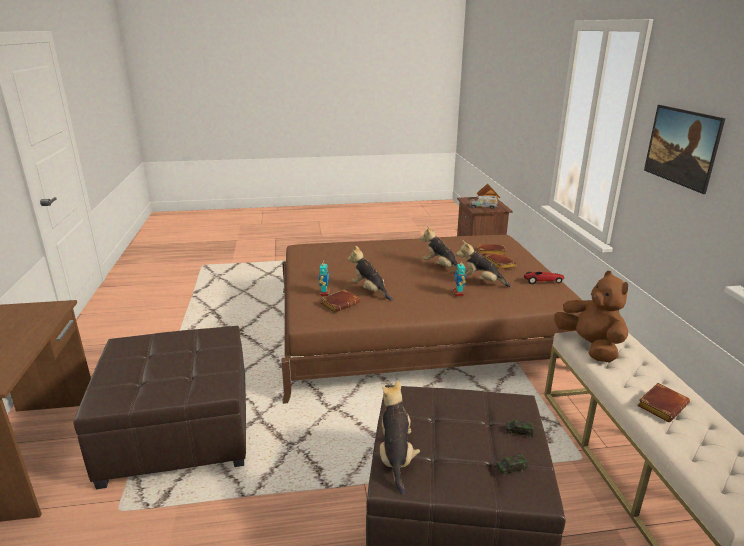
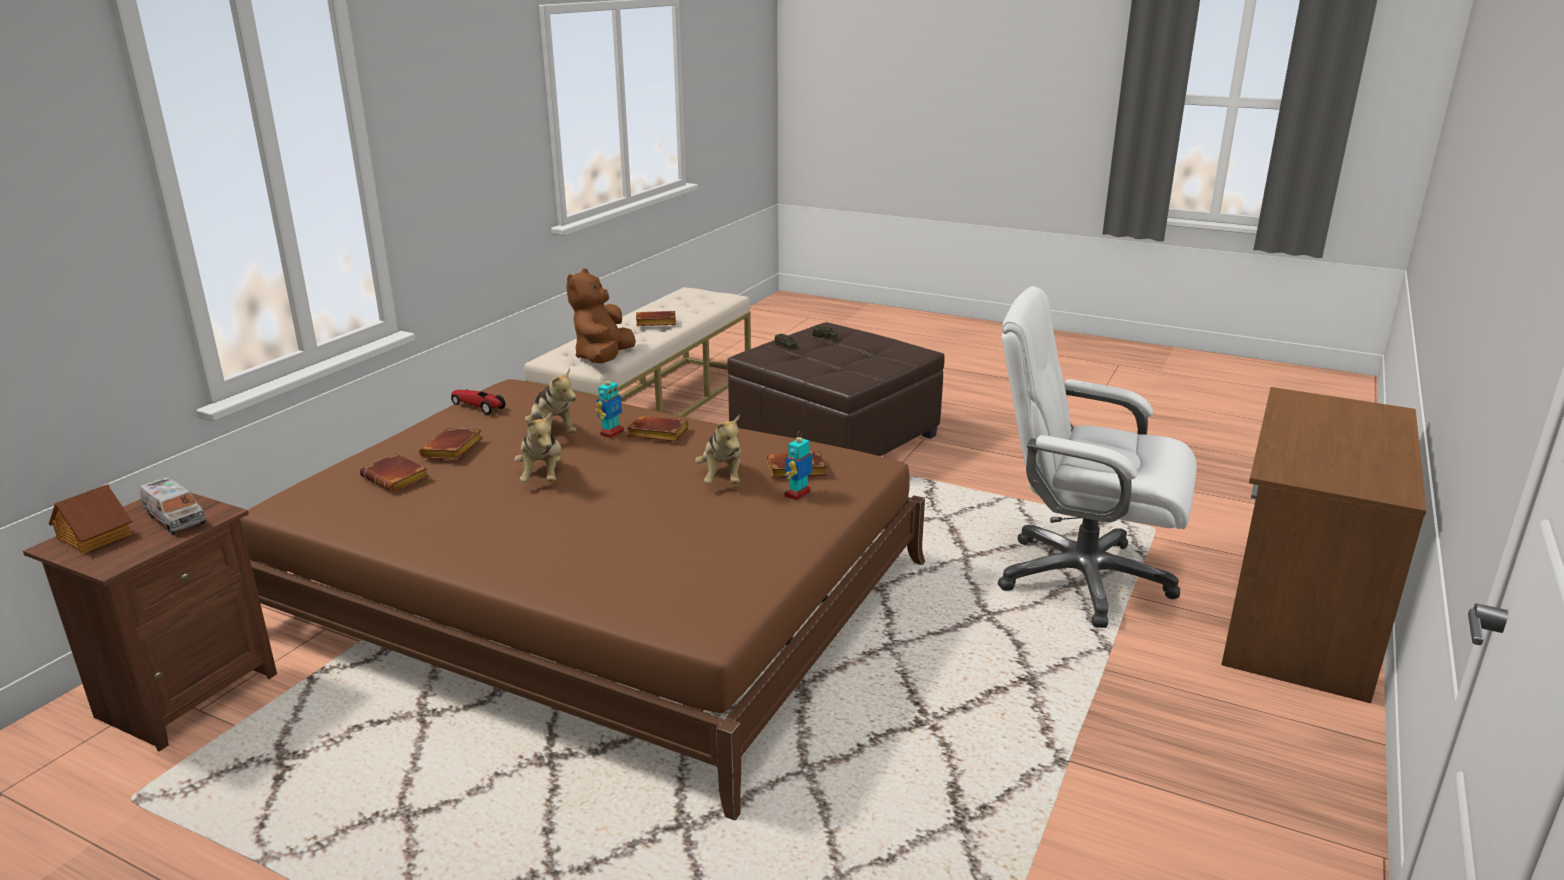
camera: 145 degrees left, 0 degrees up
brown ottoman [74,326,246,489] -> white office chair [998,286,1197,628]
plush toy [380,380,420,495] -> none
picture [644,105,725,194] -> none
none -> brown book [627,416,689,441]

